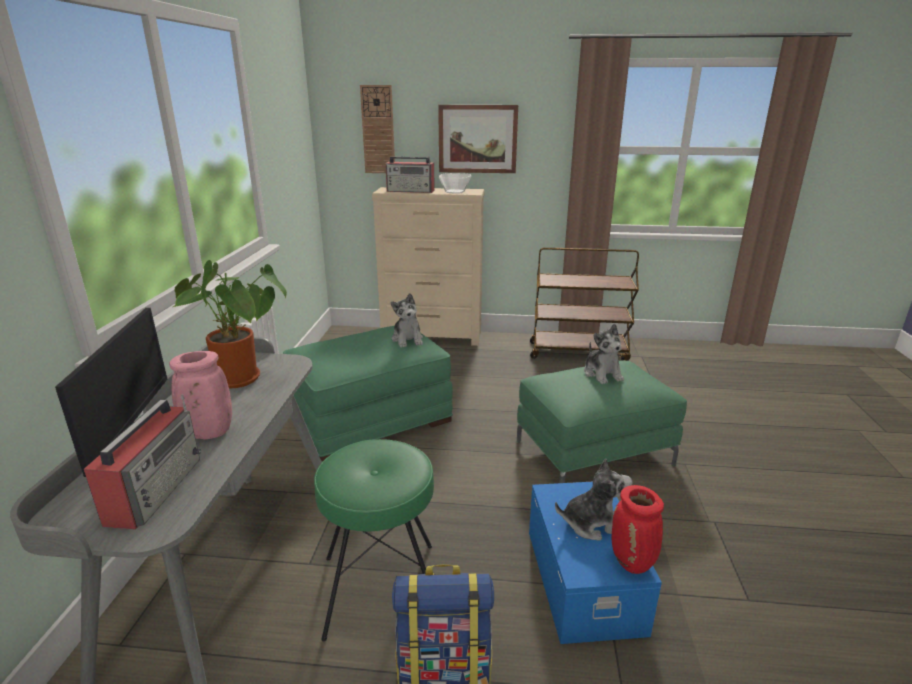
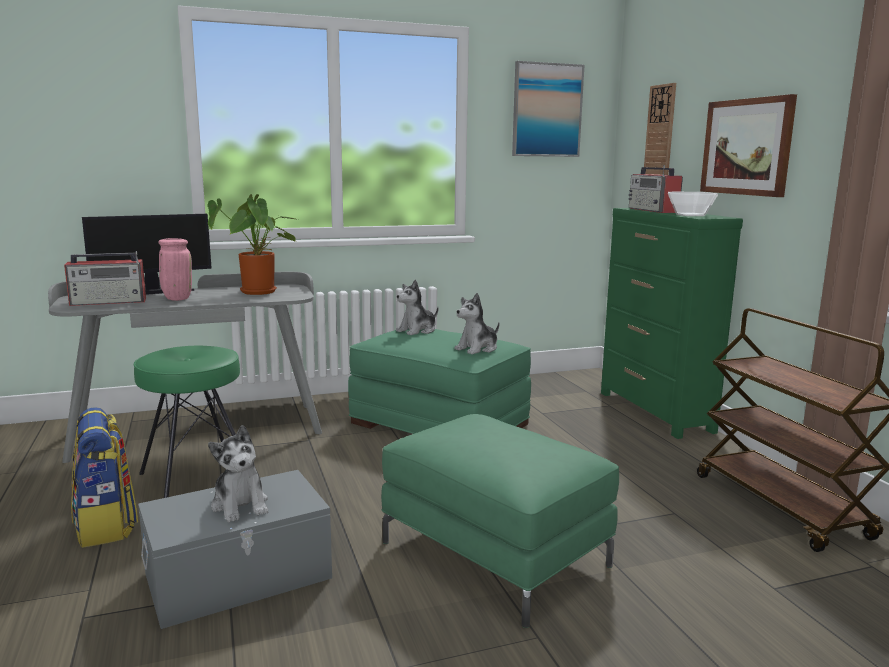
camera: 65 degrees right, 10 degrees down
beige dresser [372,187,484,346] -> green dresser [601,208,743,439]
blue storage box [529,482,662,644] -> grey storage box [138,470,332,629]
plush toy [584,324,624,384] -> plush toy moved to [396,279,439,335]
red vase [612,485,664,574] -> none
none -> picture [512,61,584,157]

